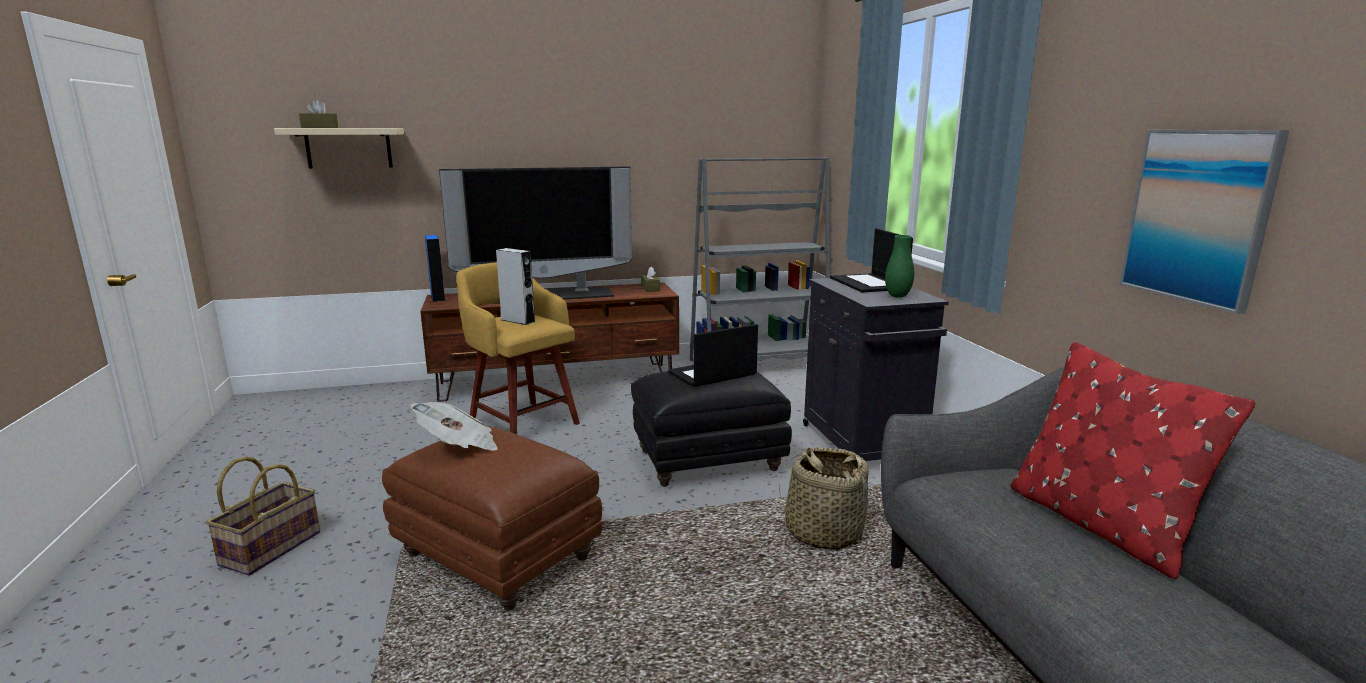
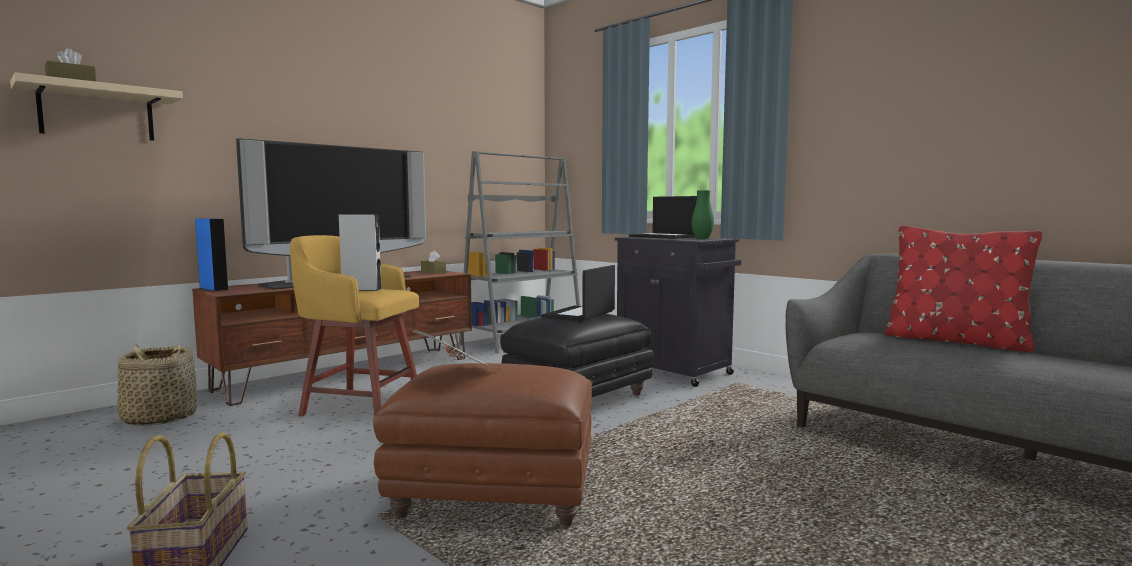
camera: 30 degrees left, 10 degrees down
basket [779,447,870,550] -> basket moved to [118,344,197,426]
picture [1119,130,1290,314] -> none

